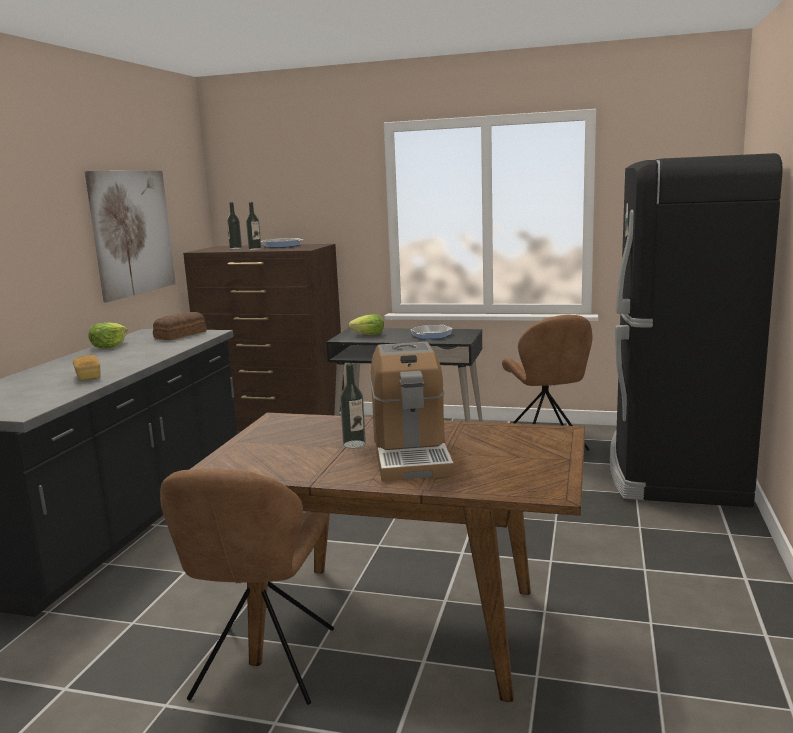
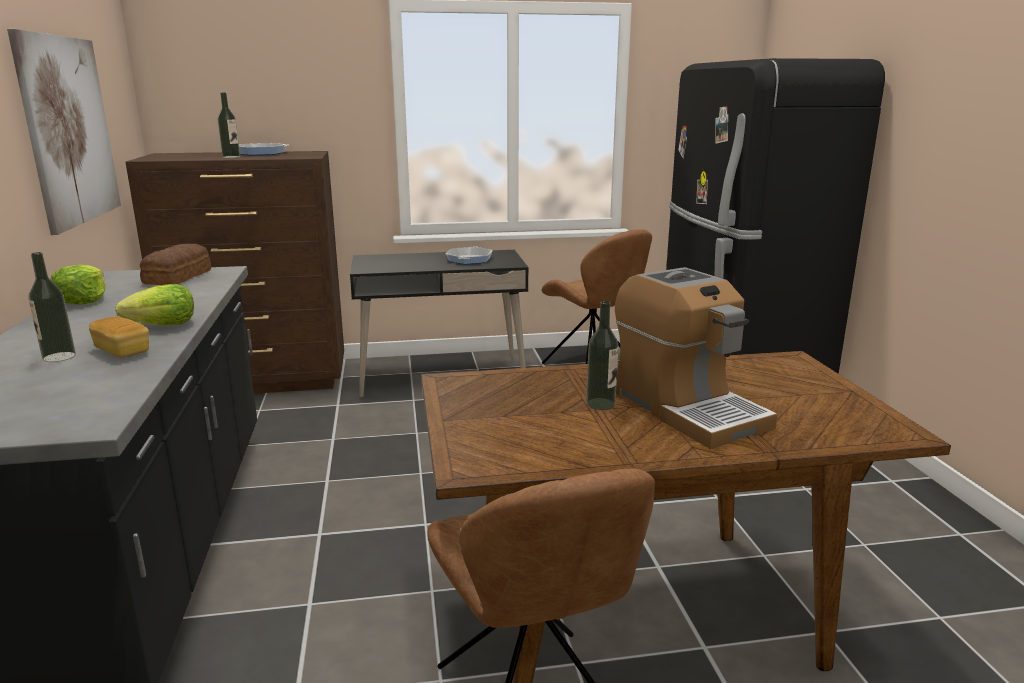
camera: 25 degrees left, 5 degrees up
bottle [227,202,242,249] -> bottle moved to [28,252,76,362]
lettuce [348,314,384,335] -> lettuce moved to [115,284,194,325]

